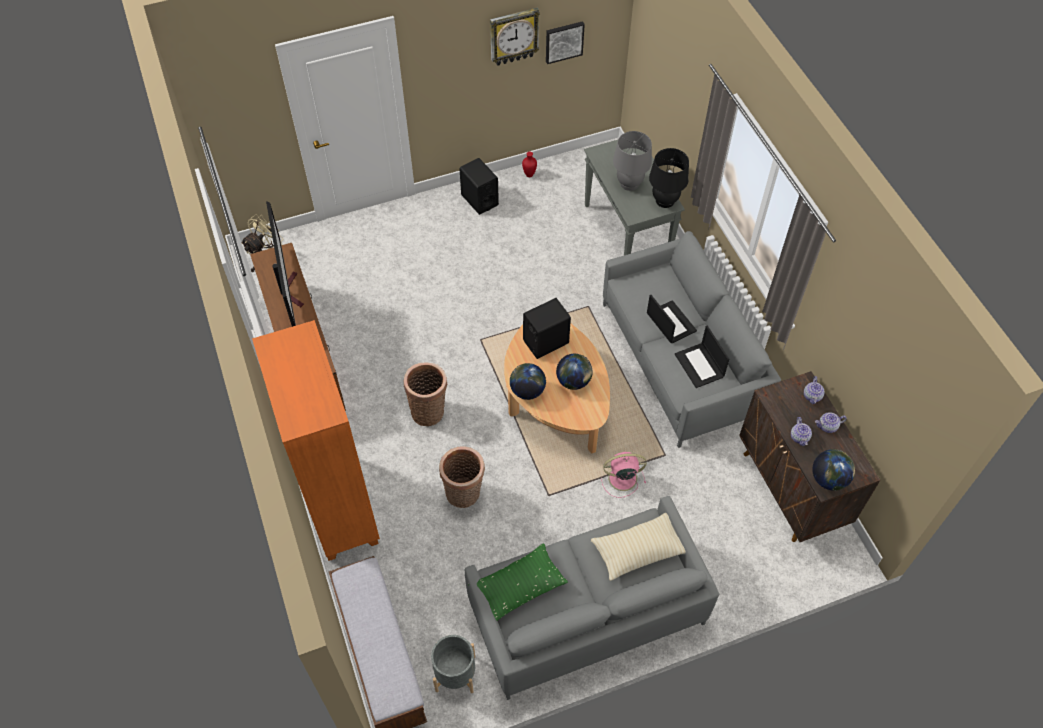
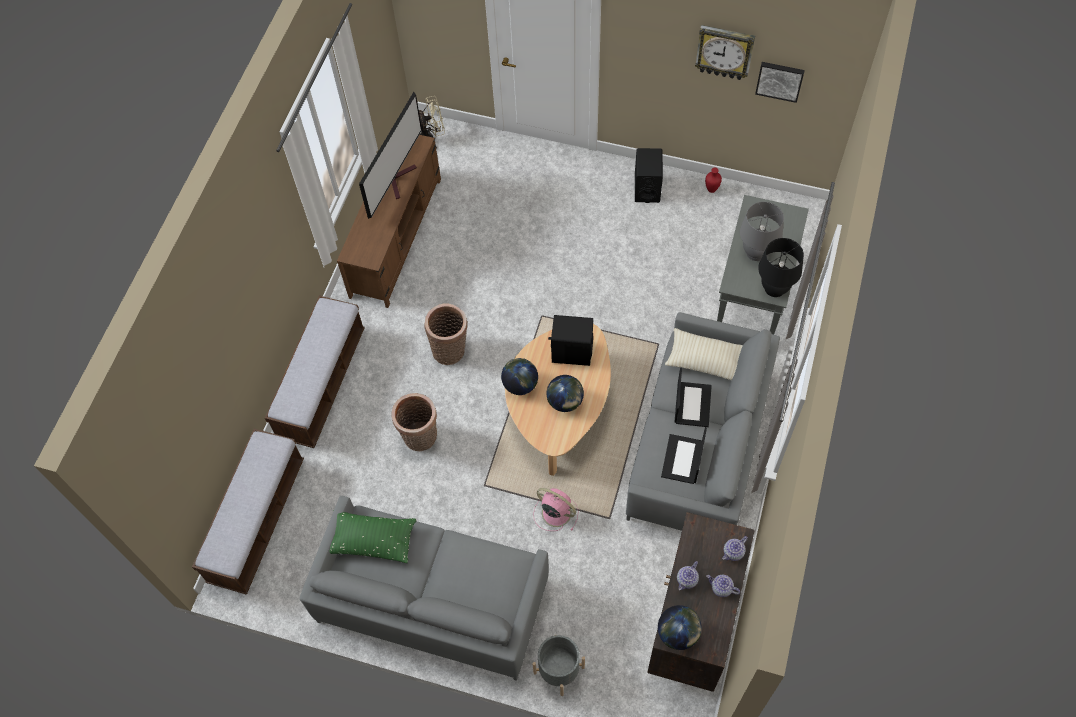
camera: 40 degrees right, 5 degrees up
orange bookcase [252,320,380,561] -> bench [265,296,365,448]
grey planter [431,635,475,693] -> grey planter moved to [532,635,585,696]
beige pillow [591,513,685,581] -> beige pillow moved to [665,328,743,380]

